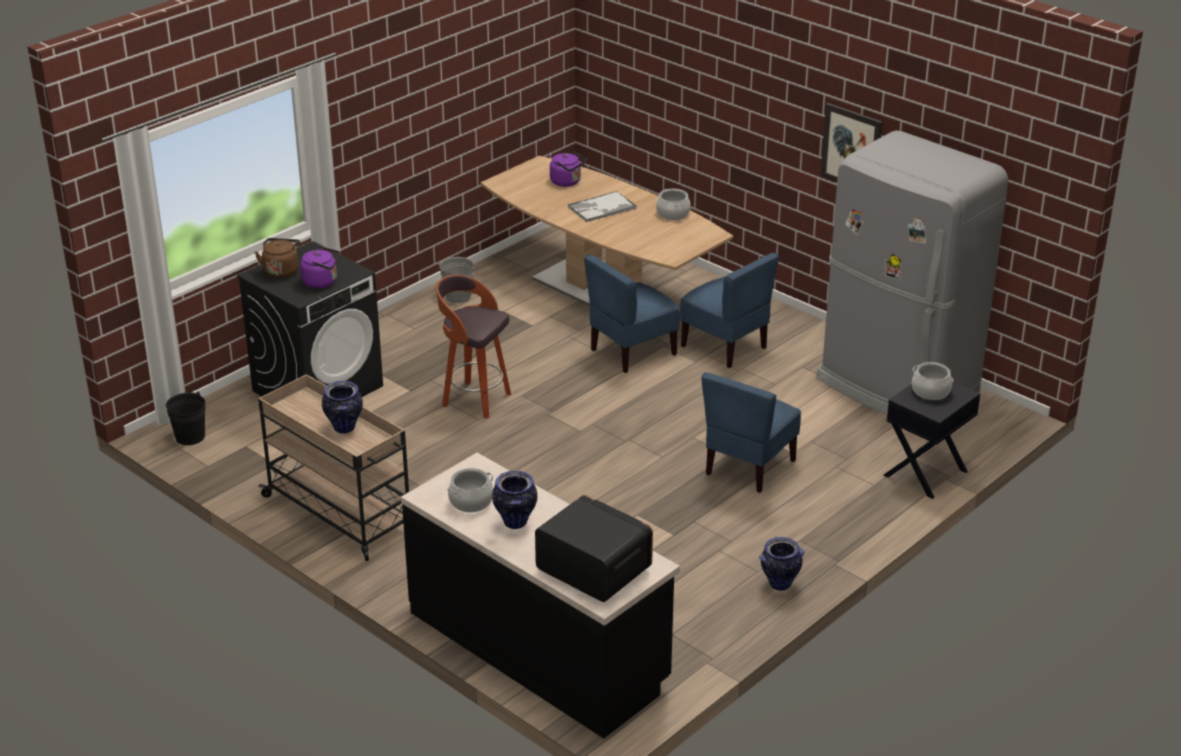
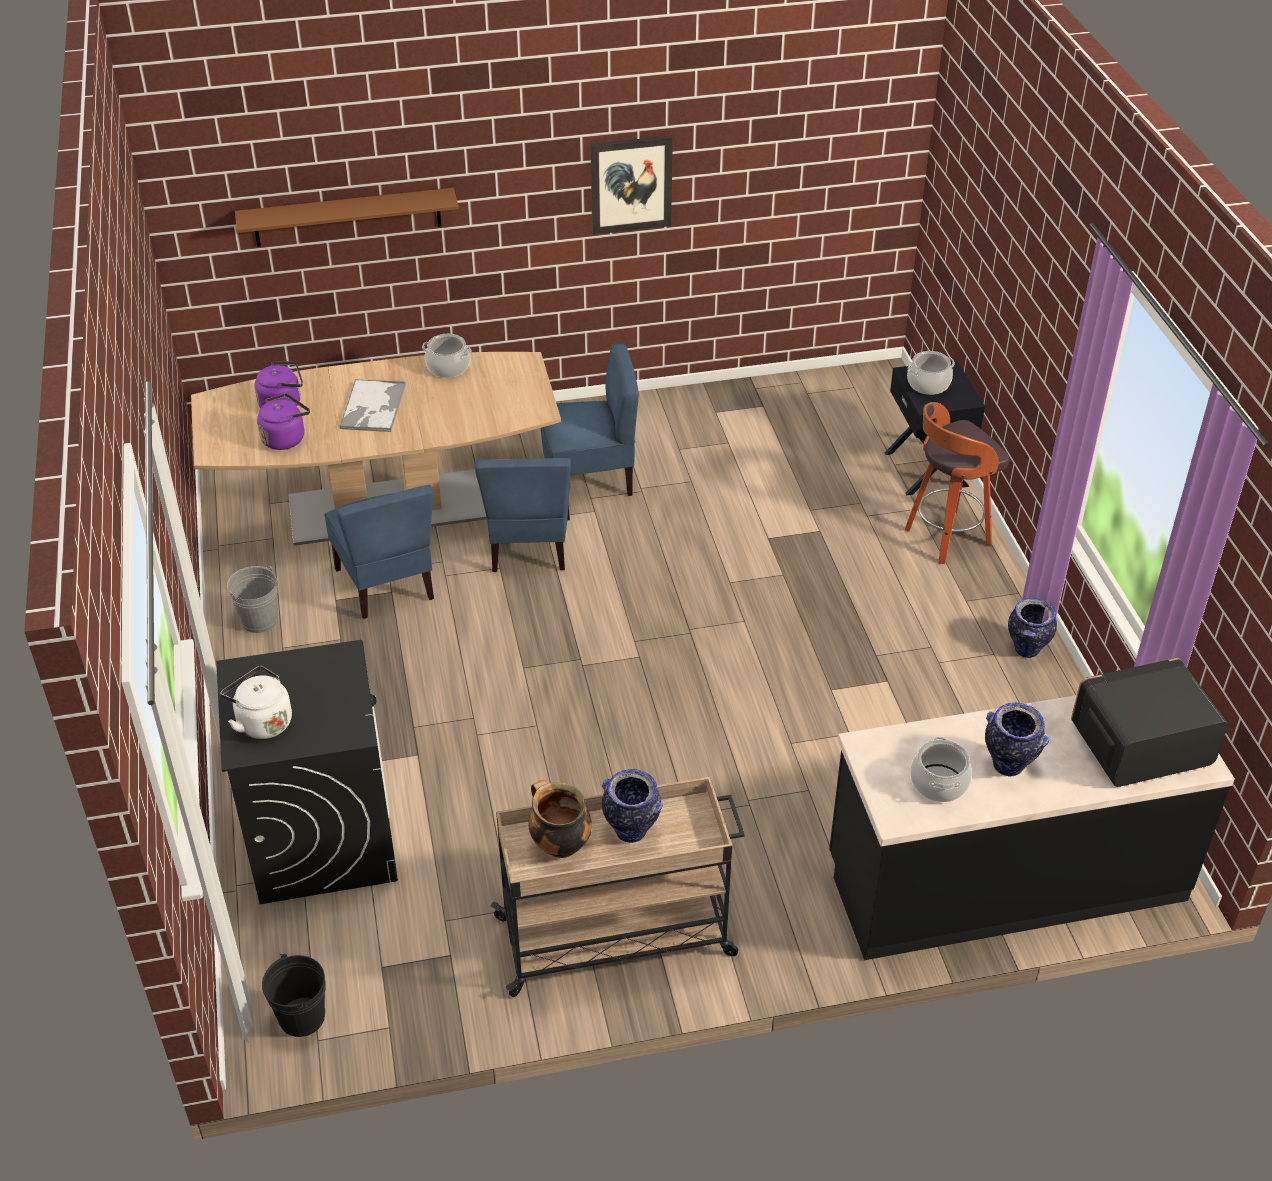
camera: 55 degrees left, 10 degrees up
brown kettle [255,238,300,278] -> white kettle [220,666,292,739]
purple kettle [300,247,341,288] -> purple kettle moved to [257,393,310,450]
stool [436,275,511,419] -> stool moved to [905,402,1009,564]
blue chair [702,372,801,493] -> blue chair moved to [324,485,434,619]
grey fridge [817,131,1008,414] -> none
none -> brown shelf [235,188,459,247]
none -> cooking pot [528,780,592,858]

